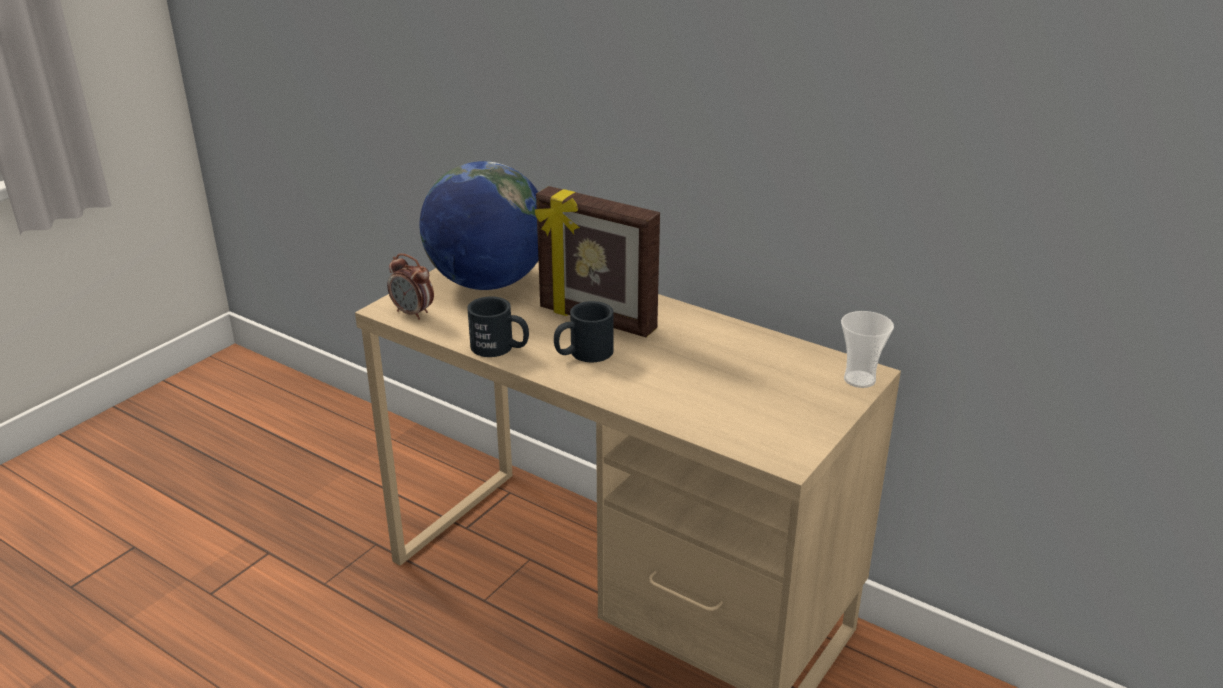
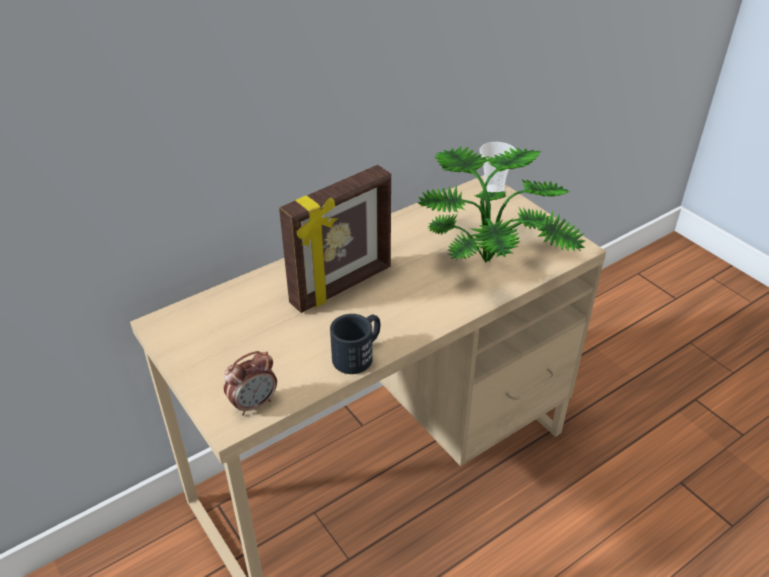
camera: 70 degrees left, 10 degrees up
globe [420,161,539,290] -> none
black mug [554,301,614,362] -> none
none -> potted plant [417,146,585,263]

